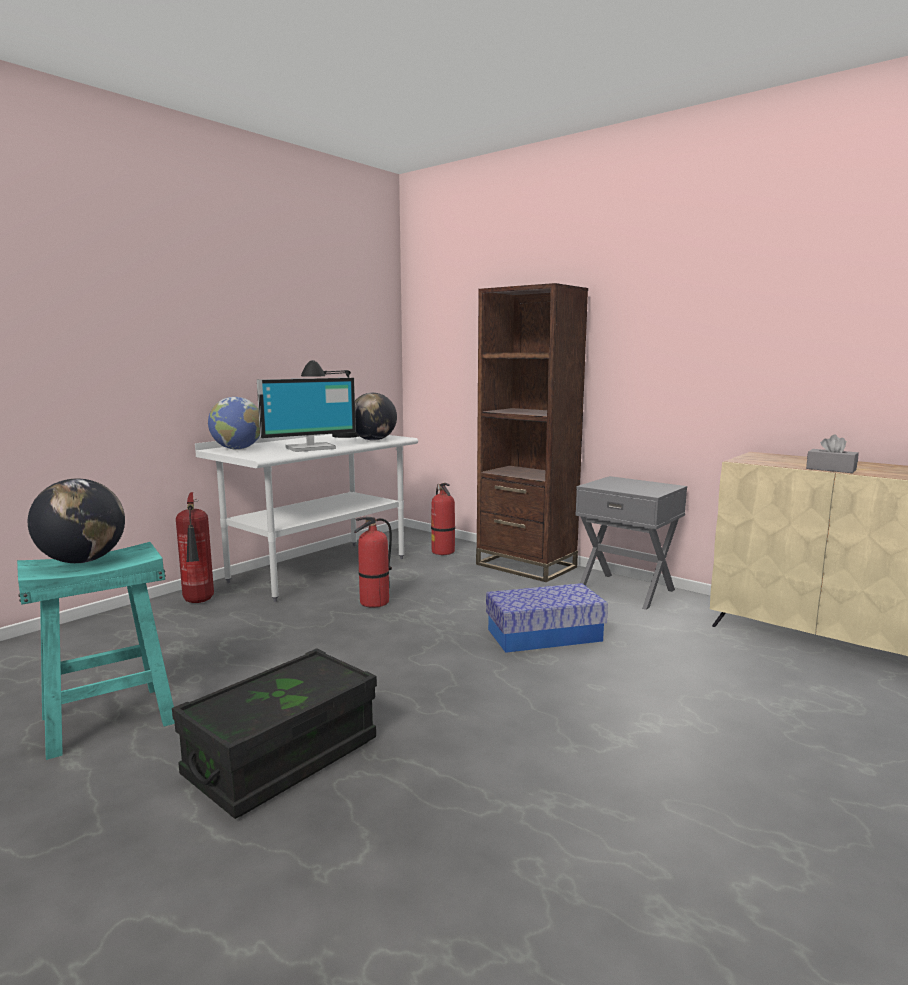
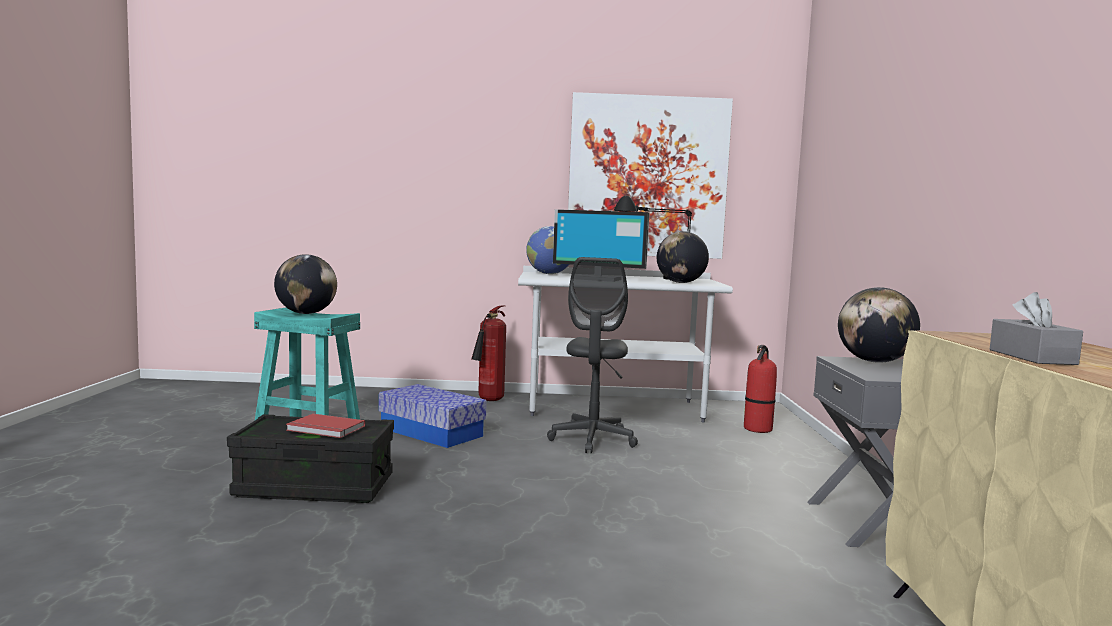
camera: 50 degrees right, 5 degrees down
fire extinguisher [354,517,392,608] -> grey office chair [547,257,638,453]
brown bookcase [476,283,588,582] -> none
storage box [486,583,608,653] -> storage box moved to [379,384,487,448]
none -> red book [286,414,365,438]
none -> picture [568,92,733,259]
none -> globe [838,287,920,363]

